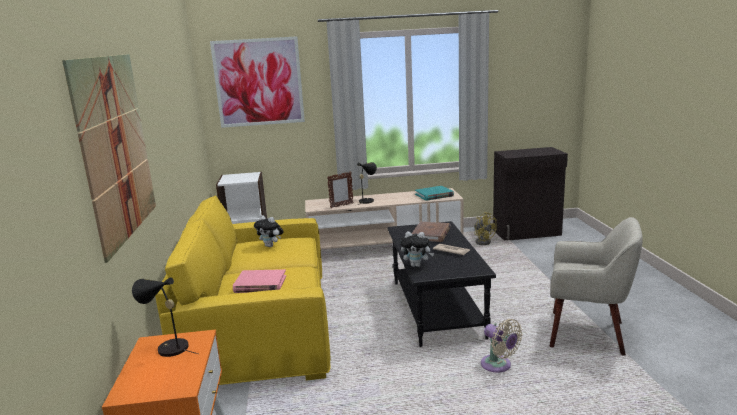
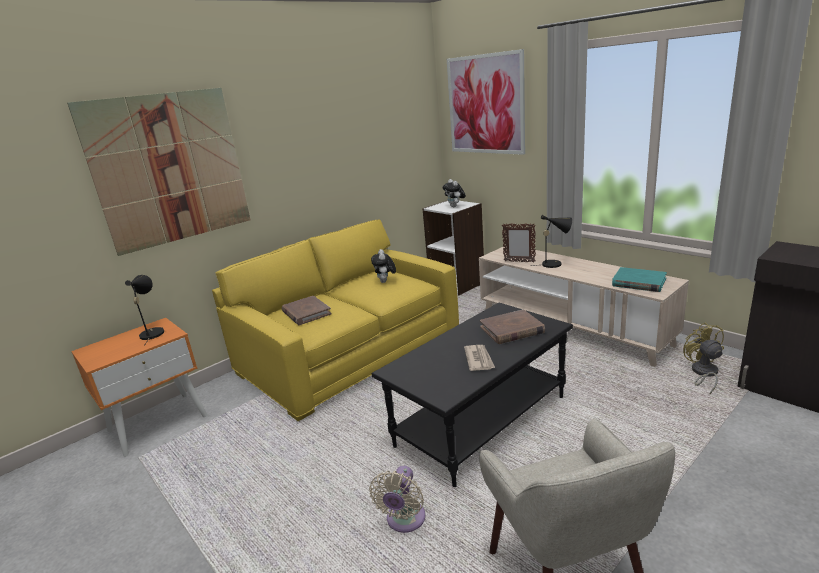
camera: 55 degrees right, 5 degrees up
pink book [233,269,286,293] -> brown book [282,295,332,325]
plush toy [400,231,434,267] -> plush toy moved to [442,179,466,207]
yellow fan [474,212,497,245] -> yellow fan turned 150 degrees clockwise [683,323,724,394]

